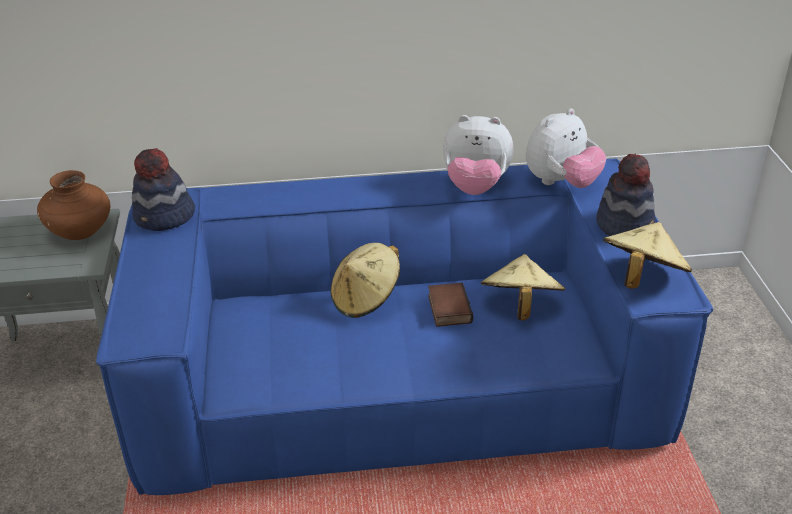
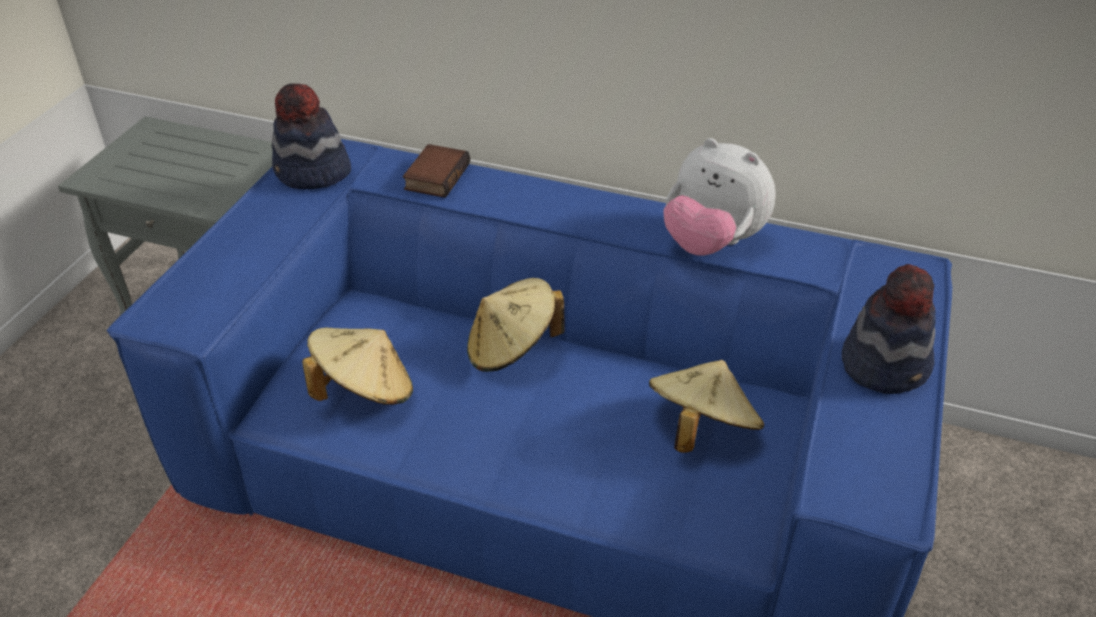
camera: 25 degrees right, 5 degrees up
brown vase [37,170,110,240] -> none
book [428,282,473,327] -> book moved to [403,144,470,198]
plush toy [526,108,606,188] -> none
beige hat [603,222,692,289] -> beige hat moved to [302,327,413,405]

